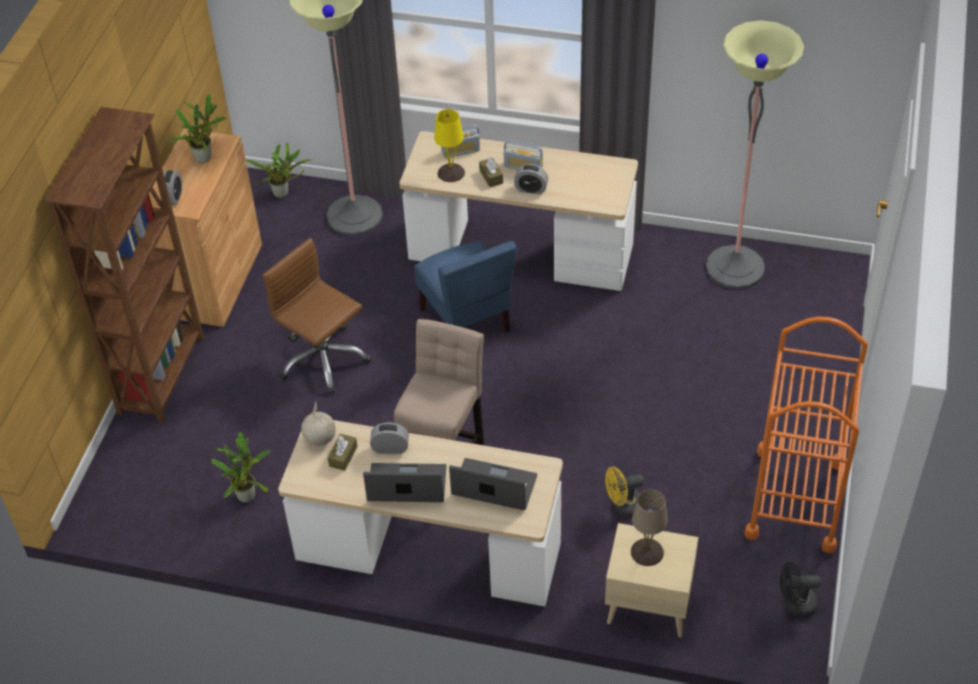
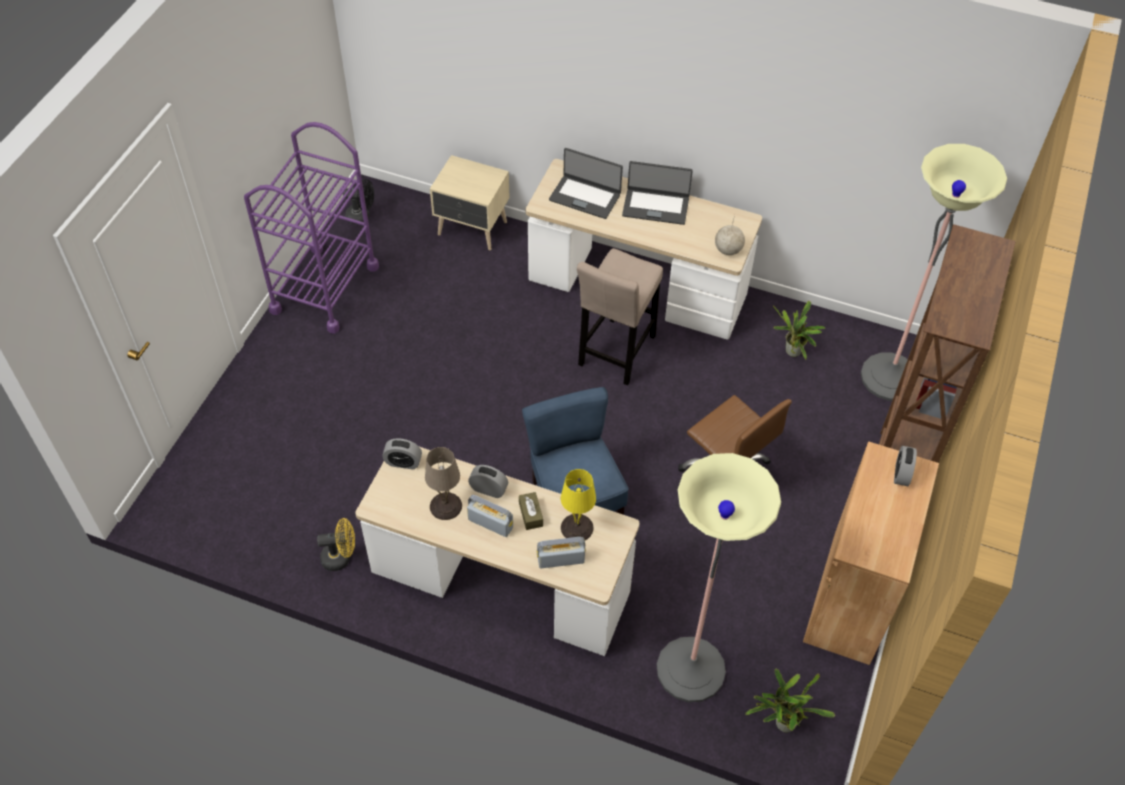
camera: 175 degrees left, 5 degrees up
potted plant [167,94,226,163] -> none
brown tissue box [328,434,357,471] -> none
alarm clock [370,422,409,454] -> alarm clock moved to [383,438,422,469]
yellow fan [605,467,644,517] -> yellow fan moved to [317,518,355,571]
beige table lamp [631,489,668,566] -> beige table lamp moved to [425,447,462,520]
floor lamp [706,20,804,289] -> floor lamp moved to [861,144,1007,401]
orange cart [744,316,868,553] -> purple cart [244,122,379,334]

